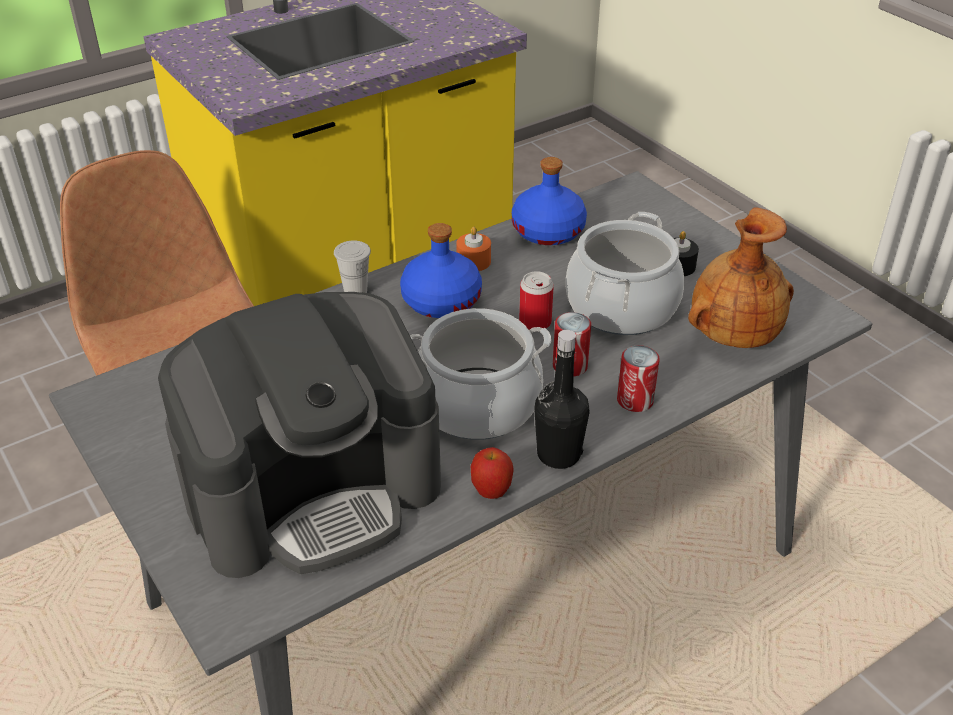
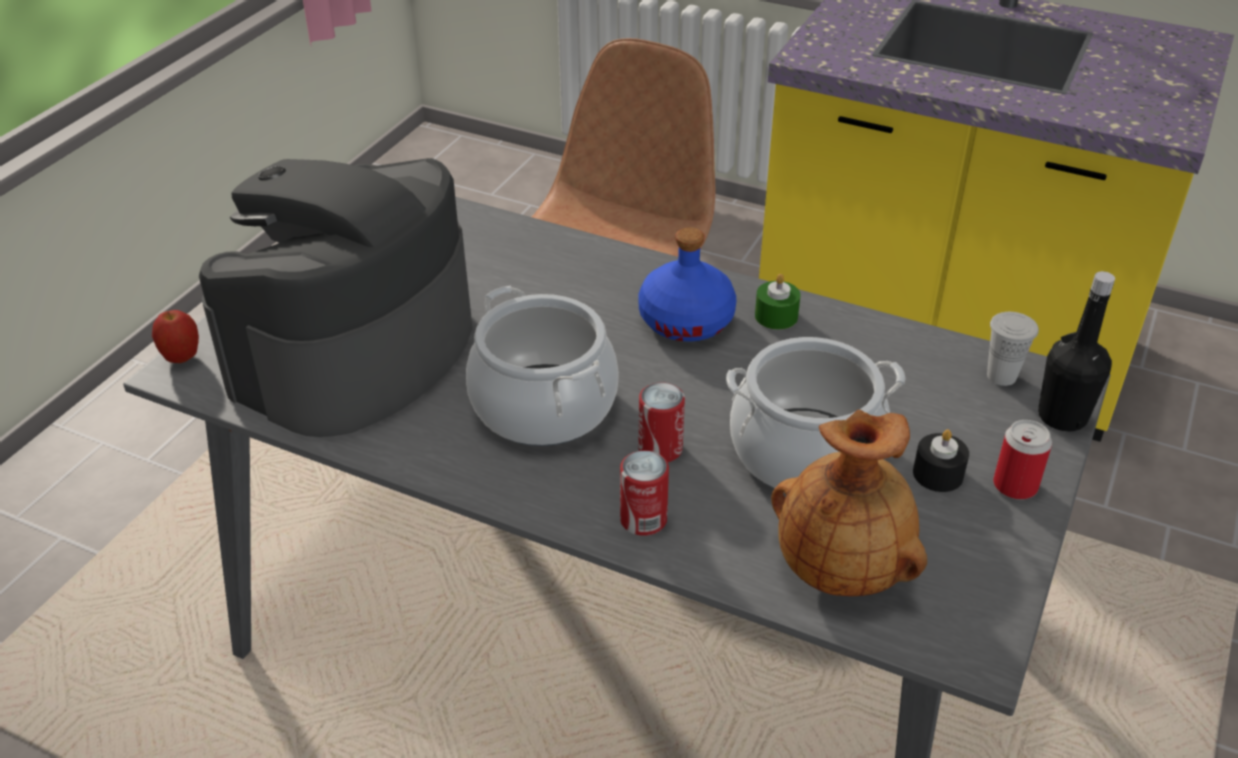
camera: 60 degrees right, 0 degrees up
coffee machine [158,292,441,578] -> coffee machine turned 90 degrees clockwise [199,158,473,437]
white cup [334,240,371,293] -> white cup moved to [987,312,1039,386]
orange candle [456,227,491,271] -> green candle [755,274,800,330]
apple [471,447,514,499] -> apple moved to [152,310,199,363]
blue bottle [512,157,587,245] -> none
can [519,271,554,330] -> can moved to [993,420,1052,500]
black bottle [534,330,590,469] -> black bottle moved to [1038,271,1115,432]

